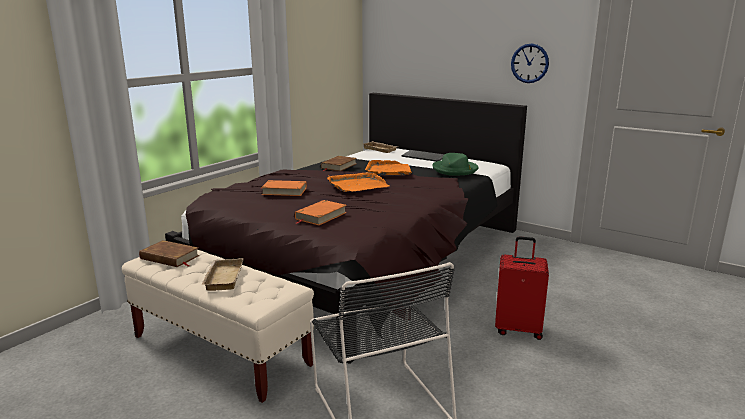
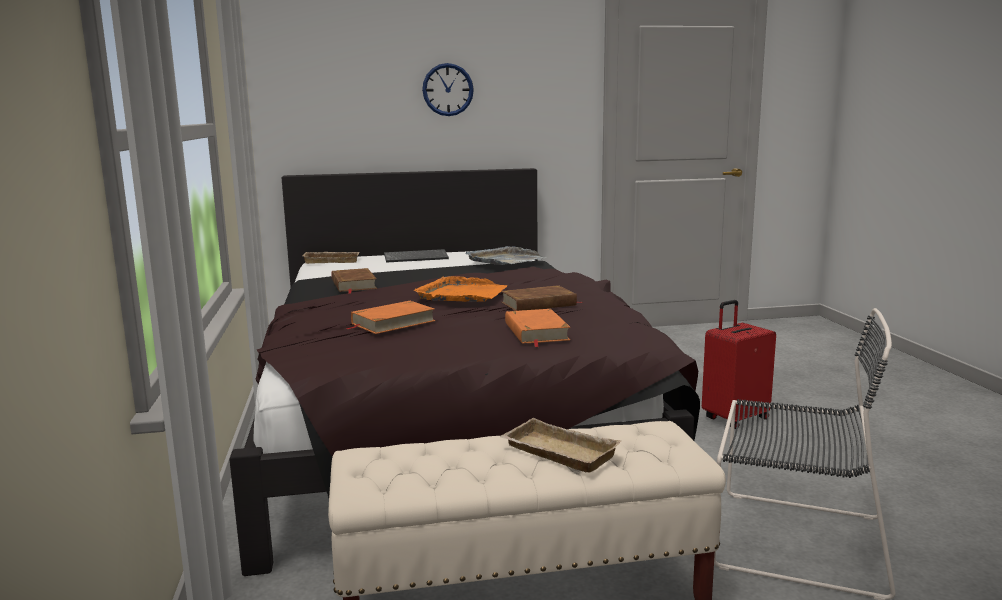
camera: 45 degrees left, 5 degrees down
brown book [139,240,200,267] -> brown book moved to [501,285,583,311]
orange tray [365,160,411,175] -> none
green hat [432,153,479,176] -> grey tray [465,246,547,265]
wall clock [511,43,549,83] -> wall clock moved to [422,63,474,116]

